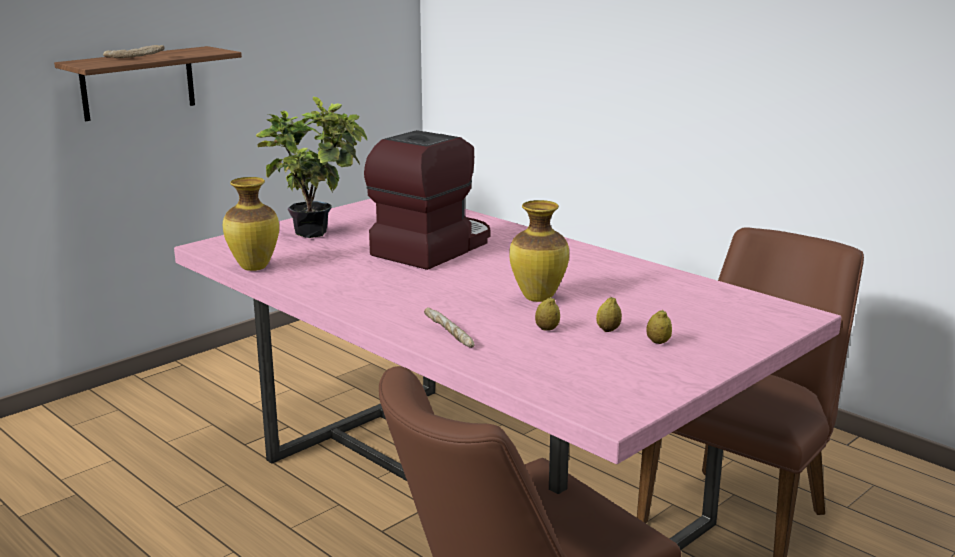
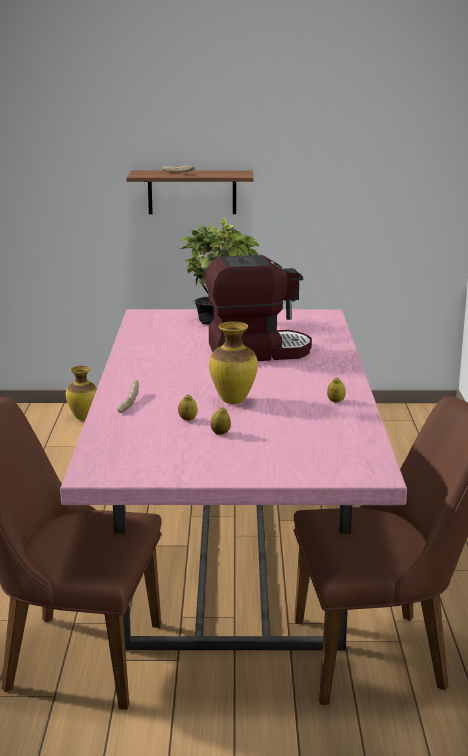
camera: 45 degrees right, 0 degrees up
vase [223,177,279,271] -> vase moved to [66,366,97,420]
lemon [646,310,672,344] -> lemon moved to [327,377,346,403]

